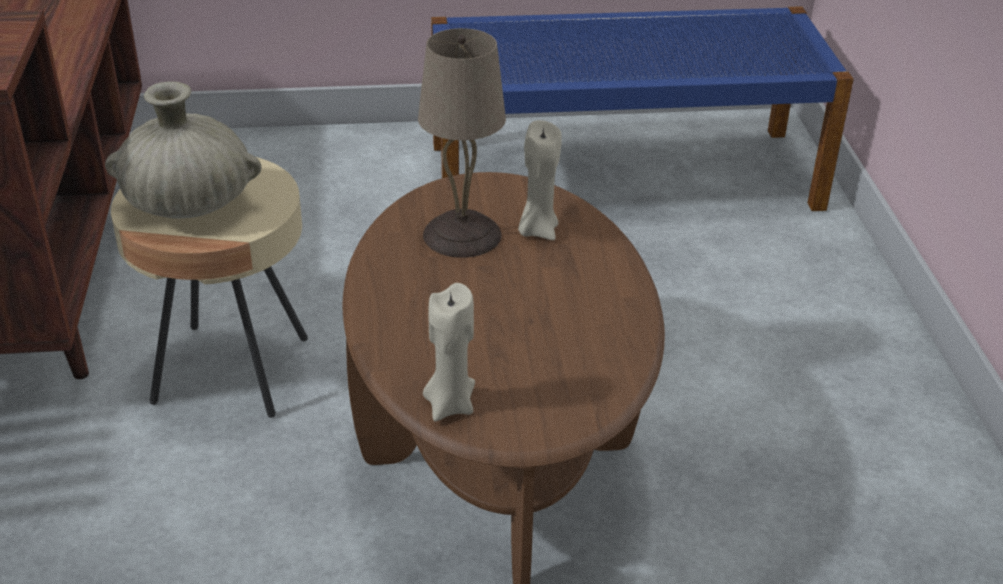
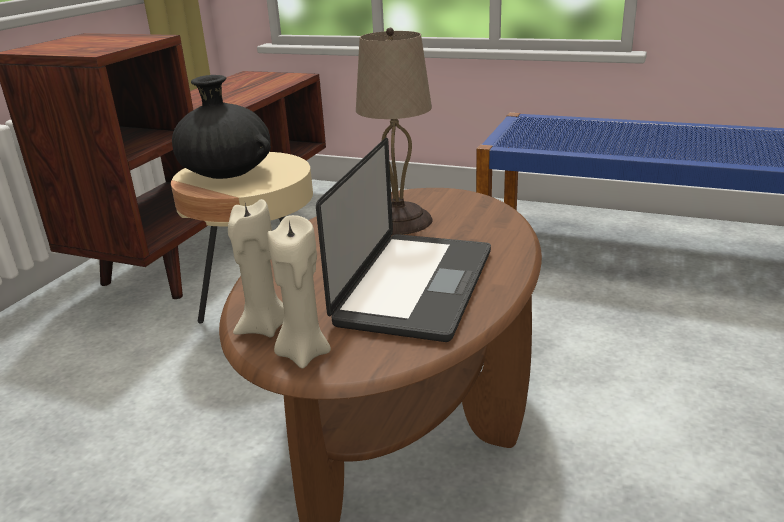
camera: 30 degrees right, 10 degrees down
beige vase [105,82,262,219] -> black vase [172,75,271,179]
beige candle [518,120,562,240] -> beige candle moved to [267,215,331,369]
none -> laptop [316,137,491,342]

